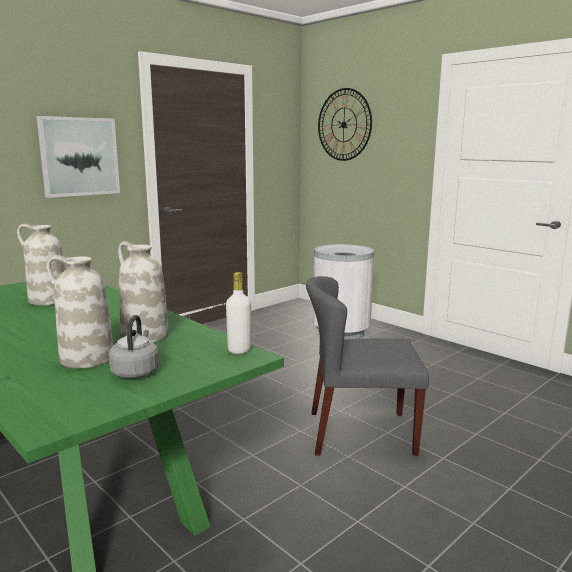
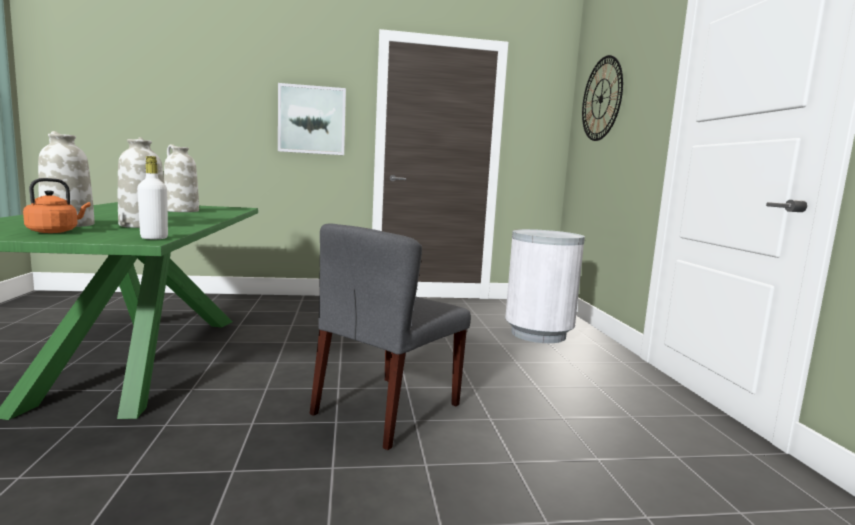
camera: 35 degrees right, 5 degrees down
grey kettle [108,315,159,379] -> orange kettle [23,178,91,233]
grey chair [306,276,429,456] -> grey chair turned 90 degrees counterclockwise [310,223,471,450]

